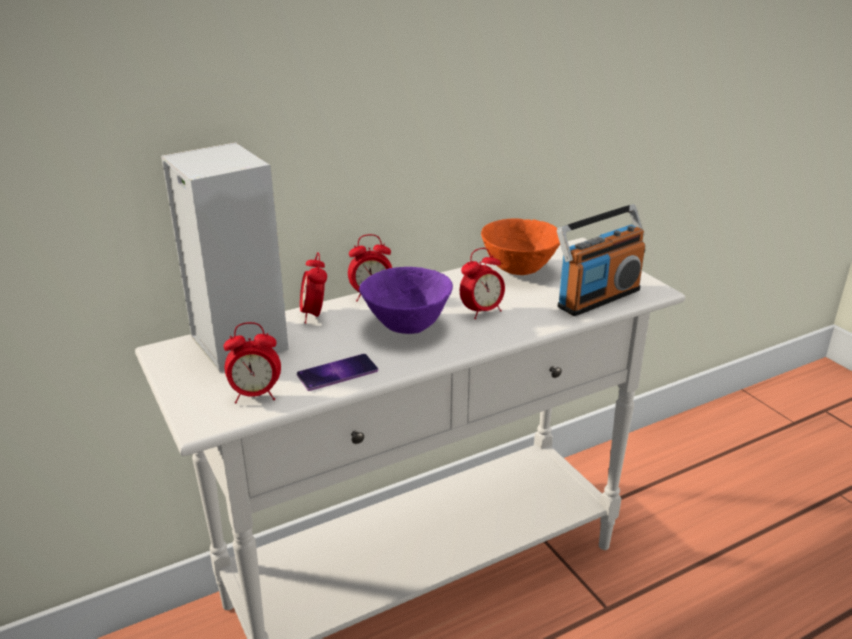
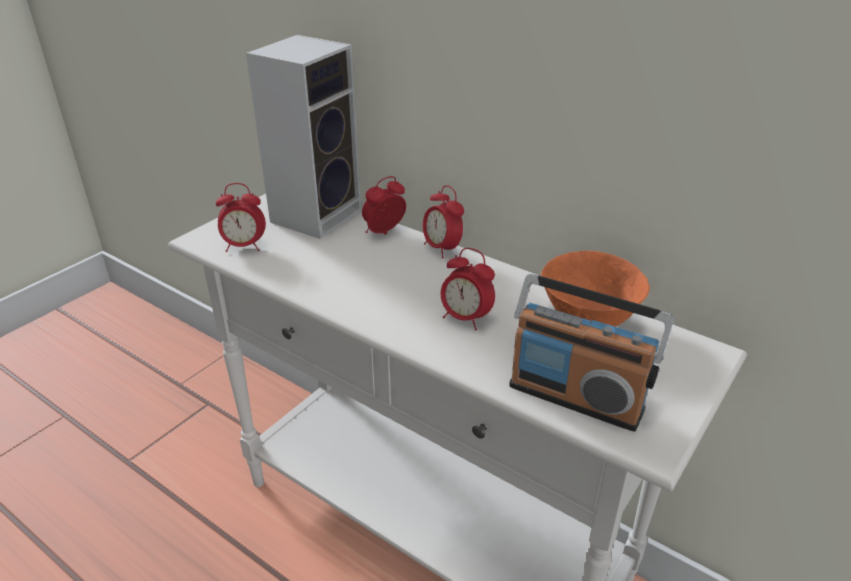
camera: 65 degrees right, 5 degrees up
alarm clock [224,322,281,403] -> alarm clock turned 60 degrees counterclockwise [216,183,266,252]
phone [297,354,378,391] -> none
purple bowl [359,267,453,334] -> none

